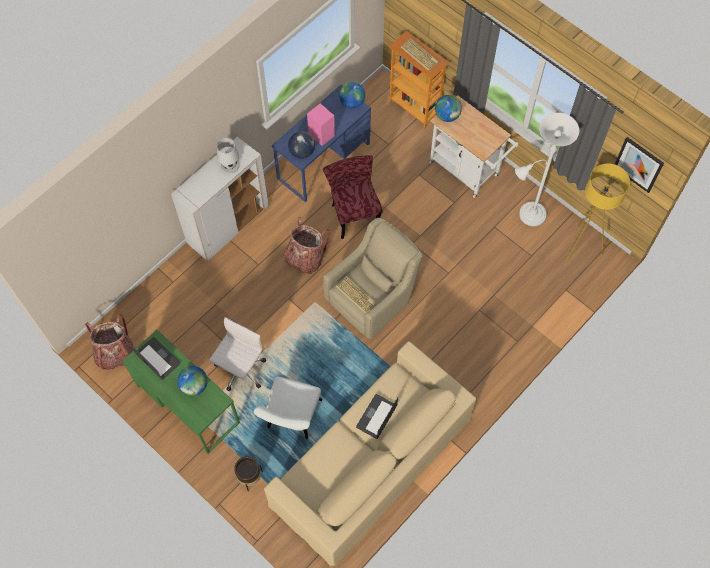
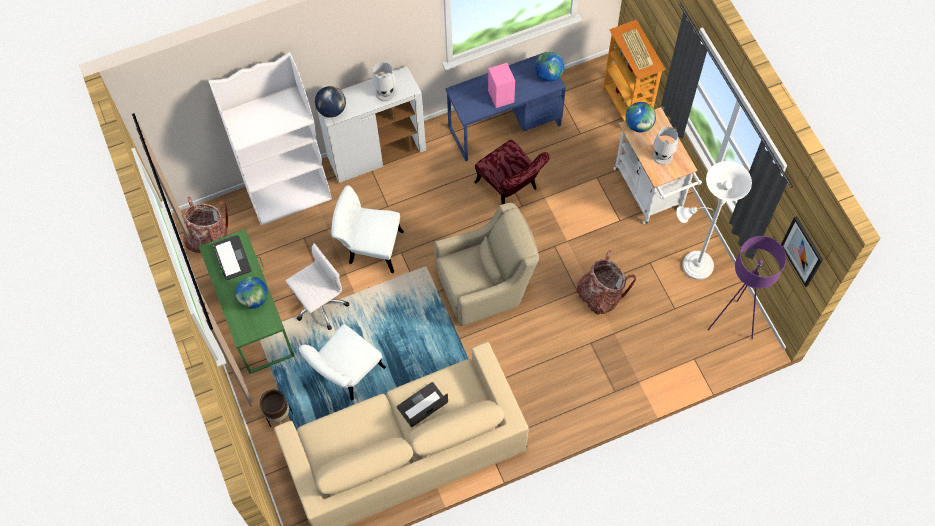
camera: 25 degrees right, 0 degrees up
backpack [283,217,330,274] -> backpack moved to [576,250,636,315]
globe [288,131,315,159] -> globe moved to [315,86,346,118]
red chair [323,155,382,239] -> red chair turned 135 degrees clockwise [474,139,550,204]
keyboard [336,276,376,314] -> none
yellow floor lamp [565,163,630,263] -> purple floor lamp [708,236,786,339]
none -> white bookcase [209,52,332,226]
none -> white chair [331,185,404,274]
none -> white table lamp [653,127,678,165]

